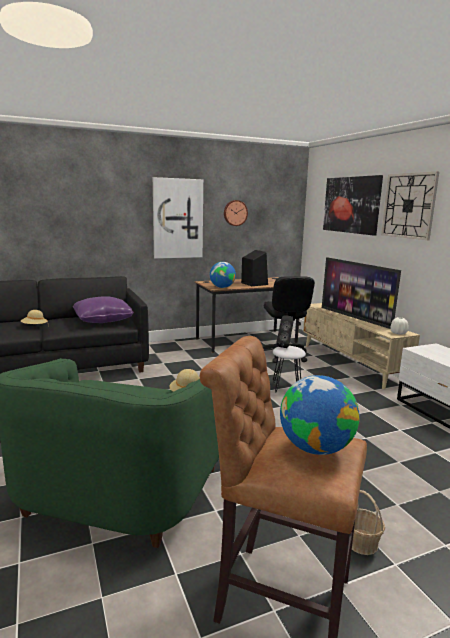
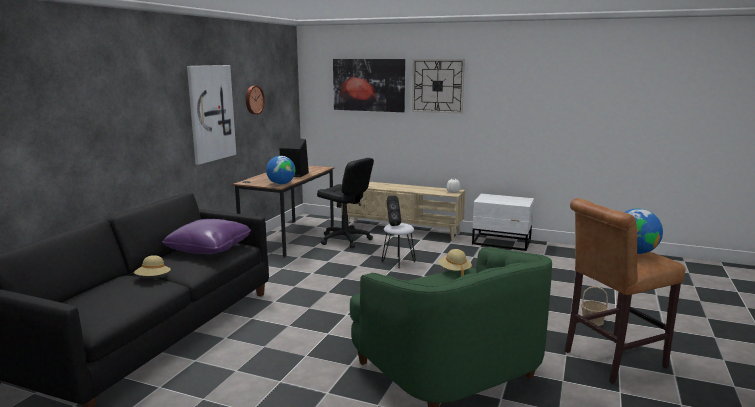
camera: 45 degrees left, 0 degrees up
television [322,257,401,329] -> none

